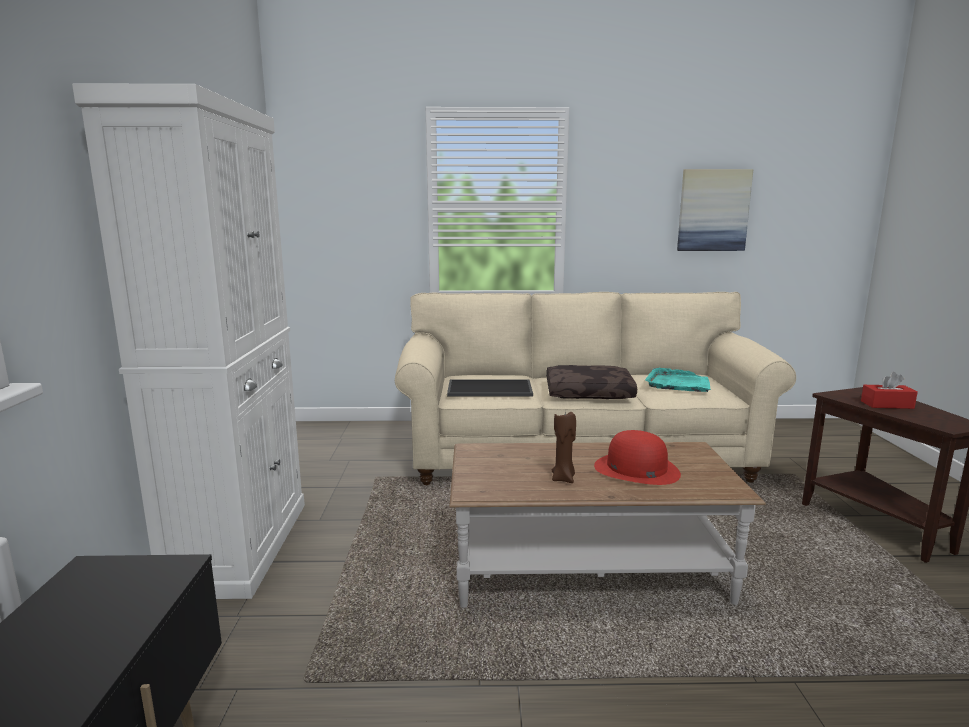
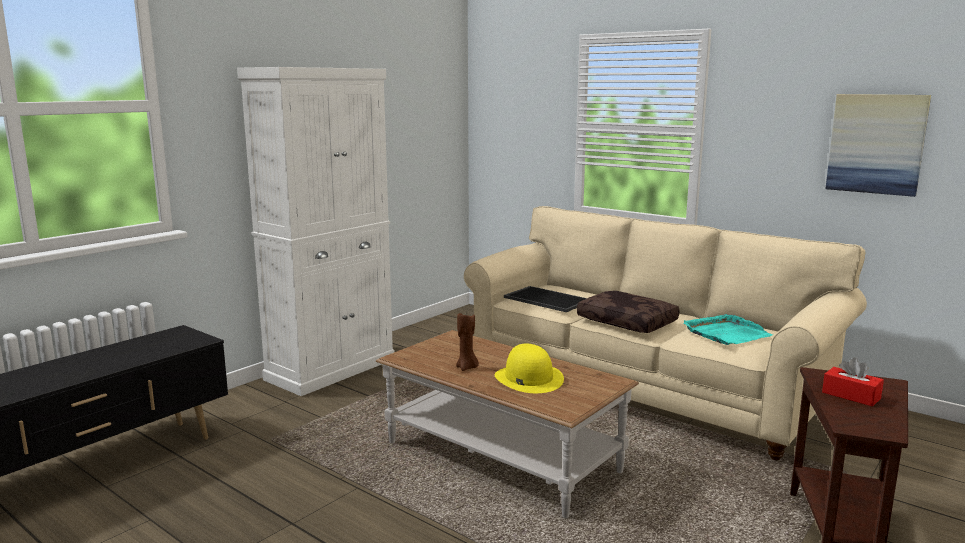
camera: 40 degrees right, 0 degrees up
red hat [594,430,681,485] -> yellow hat [495,344,564,393]

